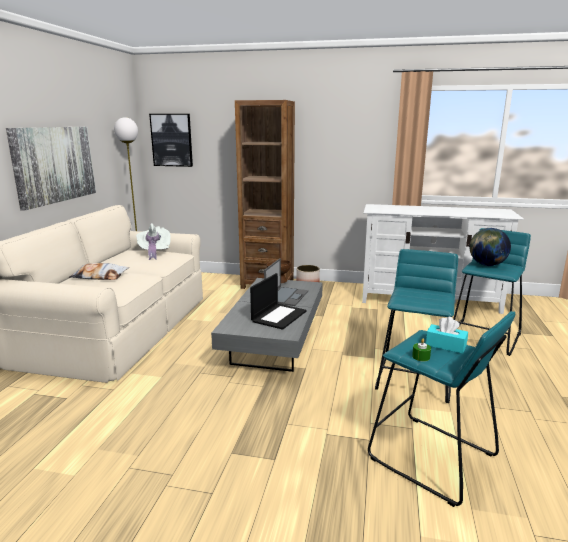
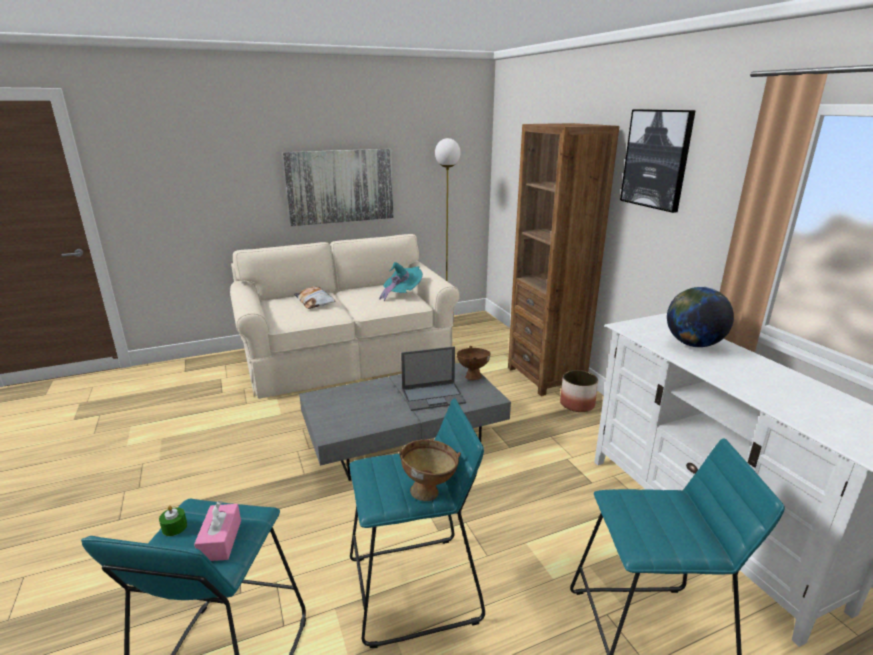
camera: 55 degrees right, 5 degrees up
white hat [136,223,171,260] -> turquoise hat [379,262,423,302]
picture [149,114,193,167] -> picture moved to [620,109,696,213]
laptop [250,273,307,330] -> none
turquoise tissue box [426,317,468,354] -> pink tissue box [194,501,241,561]
globe [470,228,511,266] -> globe moved to [667,287,734,347]
none -> brown bowl [399,440,461,501]

